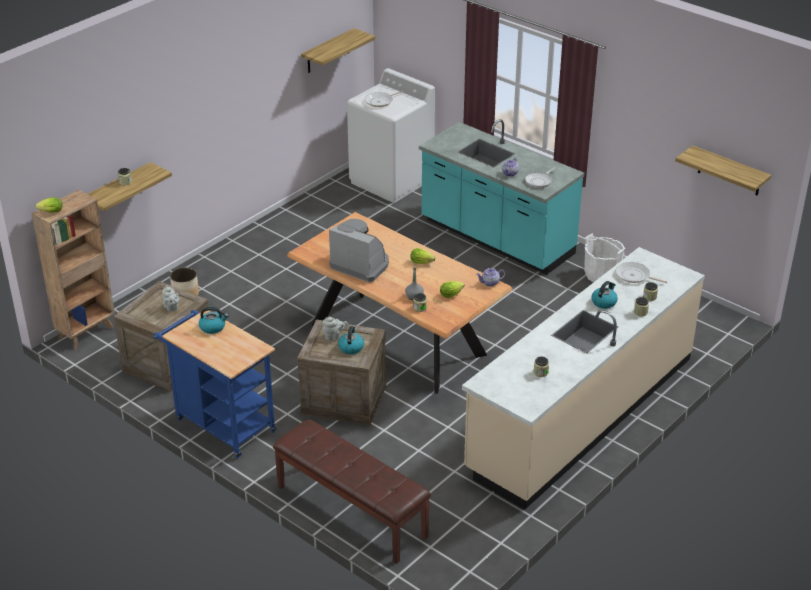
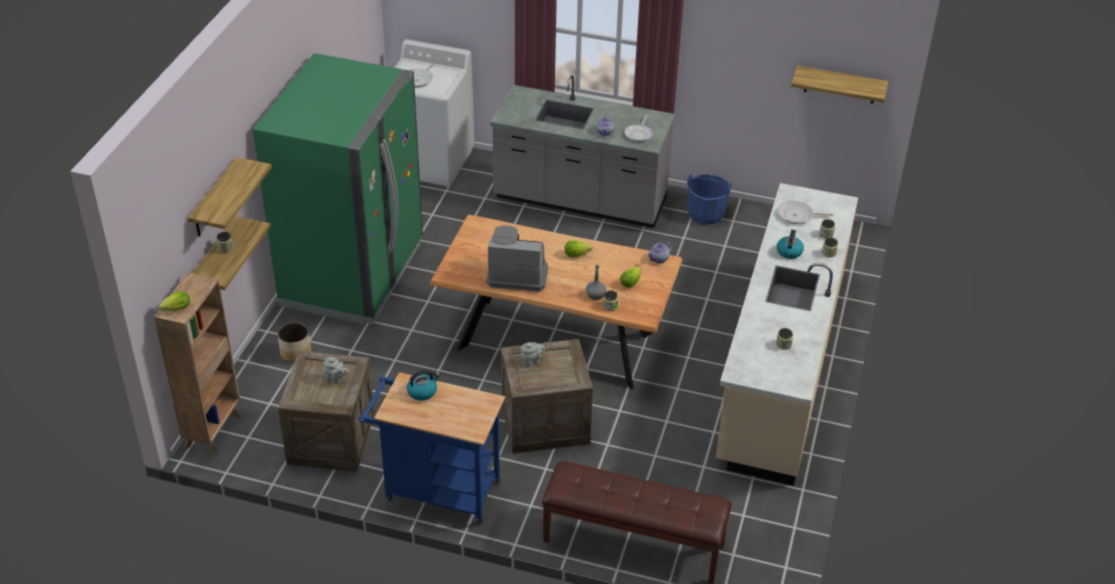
camera: 25 degrees left, 5 degrees up
shelf [301,28,375,73] -> shelf moved to [188,157,272,237]
kettle [338,326,364,354] -> none
turquoise counter [419,119,584,275] -> grey counter [490,75,675,228]
white bucket [584,234,626,282] -> blue bucket [687,174,732,225]
none -> green fridge [253,53,423,325]

